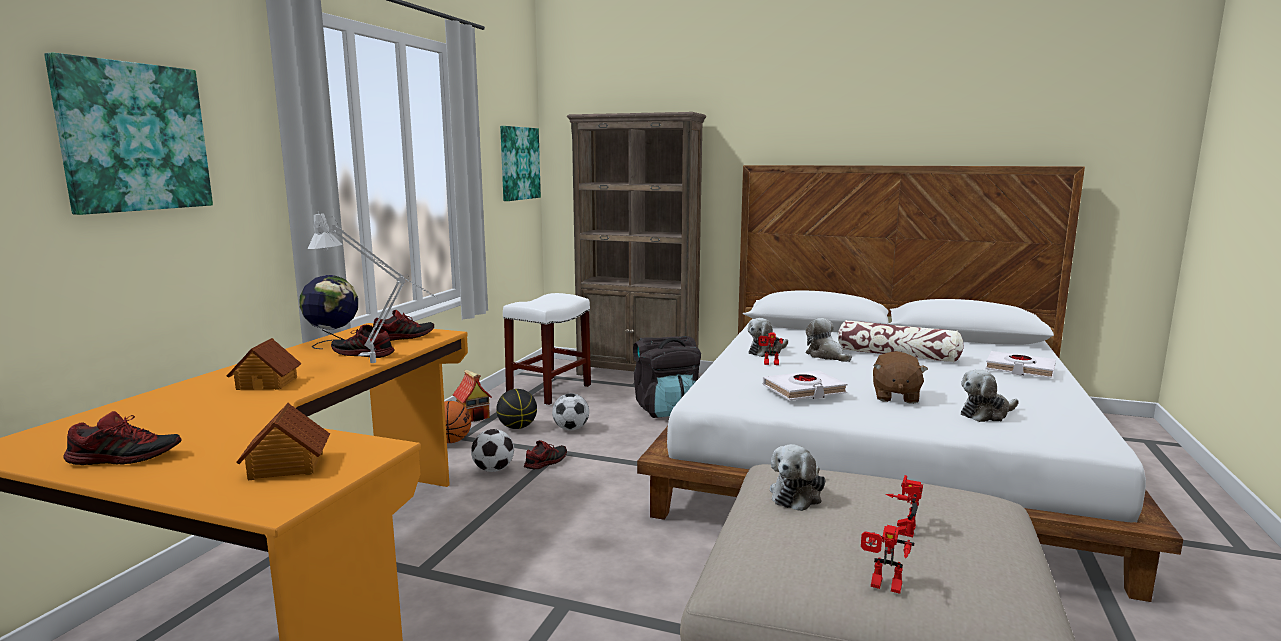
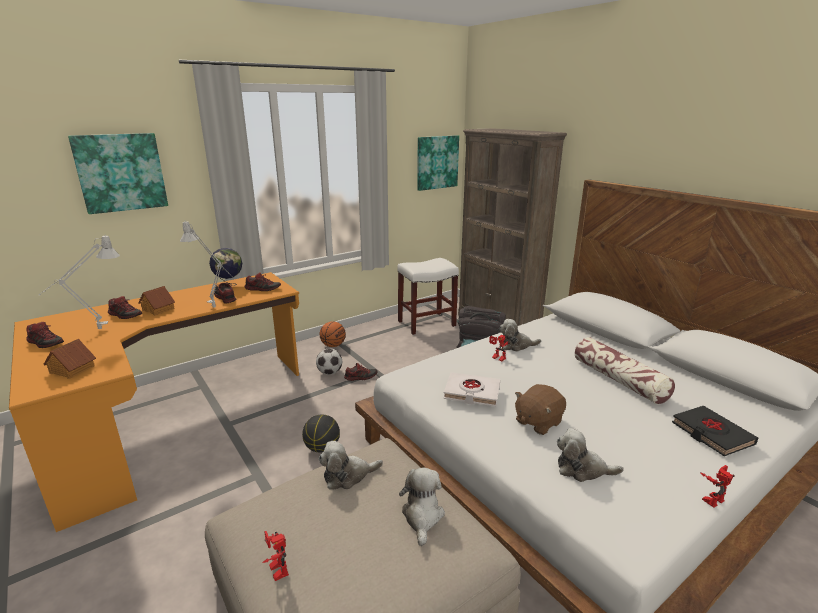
camera: 35 degrees right, 10 degrees up
toy house [453,369,492,422] -> none
basketball [496,389,537,429] -> basketball moved to [302,414,340,453]
football [552,393,589,430] -> none
plush toy [806,318,852,362] -> plush toy moved to [399,468,445,546]
toy robot [886,475,923,537] -> toy robot moved to [700,465,735,508]
white book [985,351,1056,378] -> black book [672,406,758,456]
none -> grey table lamp [39,236,120,329]
none -> shoe [108,296,142,319]

